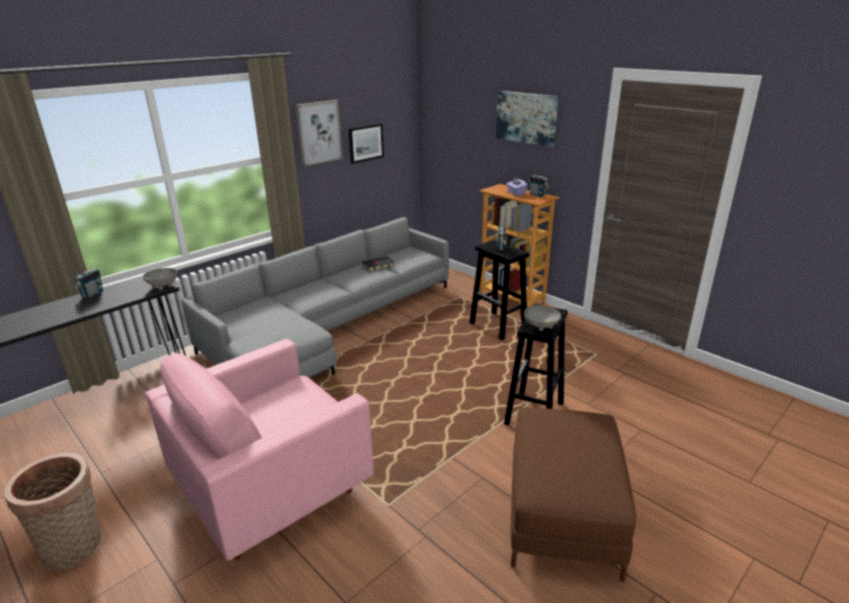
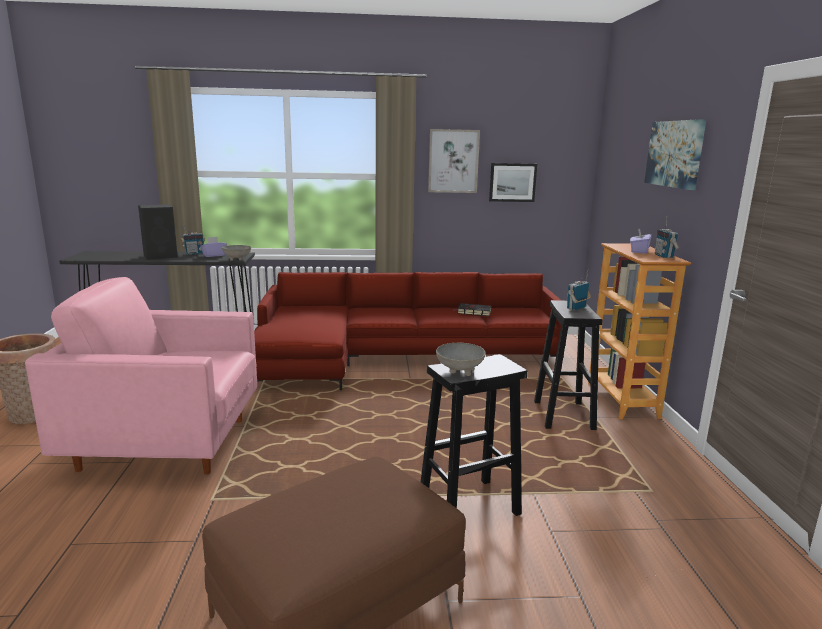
camera: 40 degrees right, 10 degrees down
grey sofa [182,217,449,378] -> red sofa [254,272,562,390]
none -> black speaker [138,204,178,260]
none -> purple tissue box [200,237,227,257]

